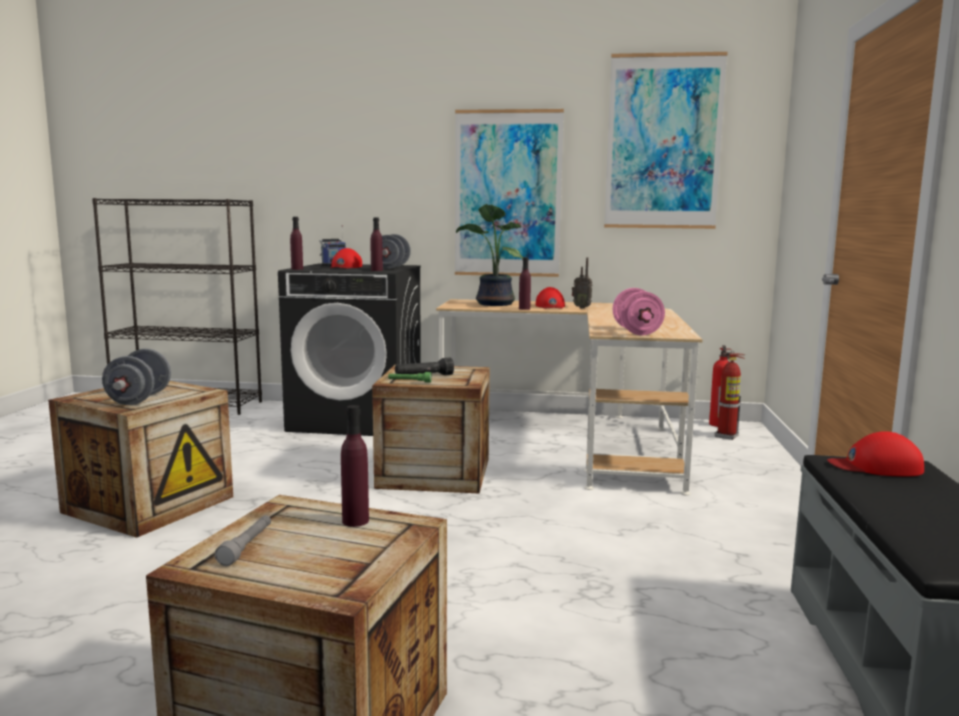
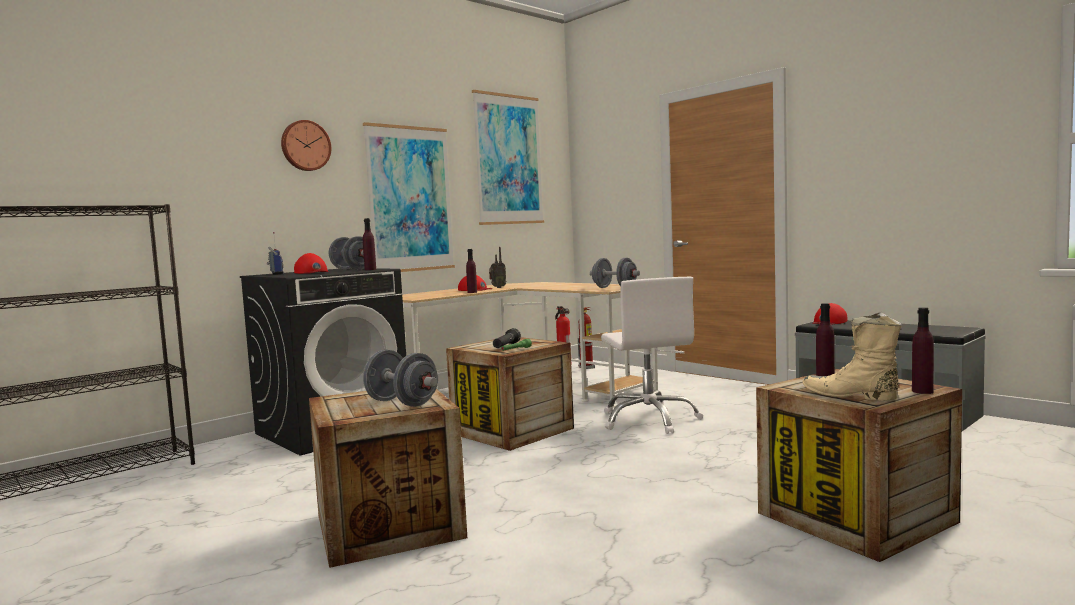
camera: 50 degrees left, 5 degrees down
grey flashlight [215,515,271,566] -> beige boot [803,312,902,401]
purple bottle [290,217,303,270] -> purple bottle moved to [912,307,934,394]
potted plant [456,204,523,306] -> none
pink dumbbell [613,288,665,335] -> grey dumbbell [590,258,640,288]
none -> wall clock [281,120,331,171]
none -> white office chair [601,277,703,434]

